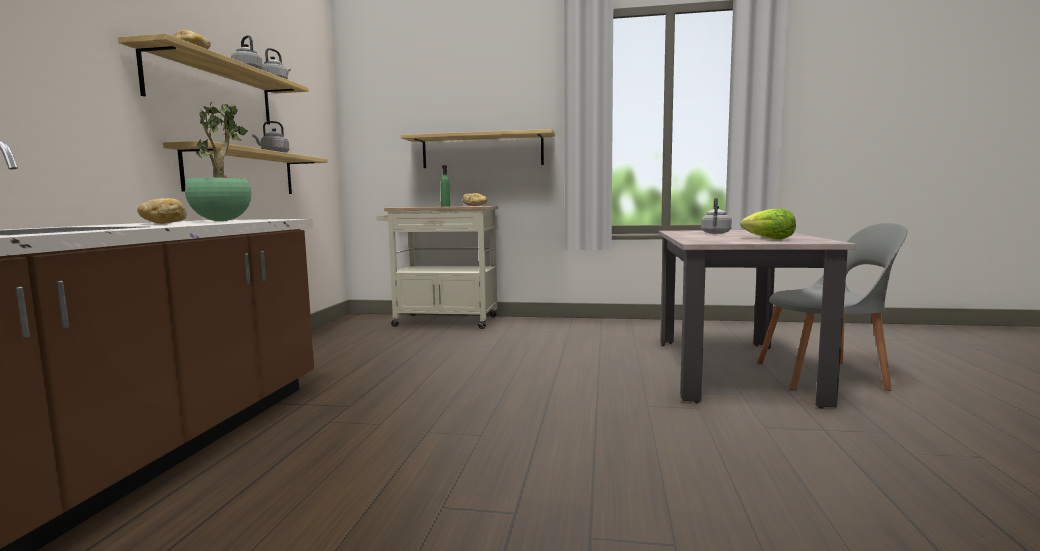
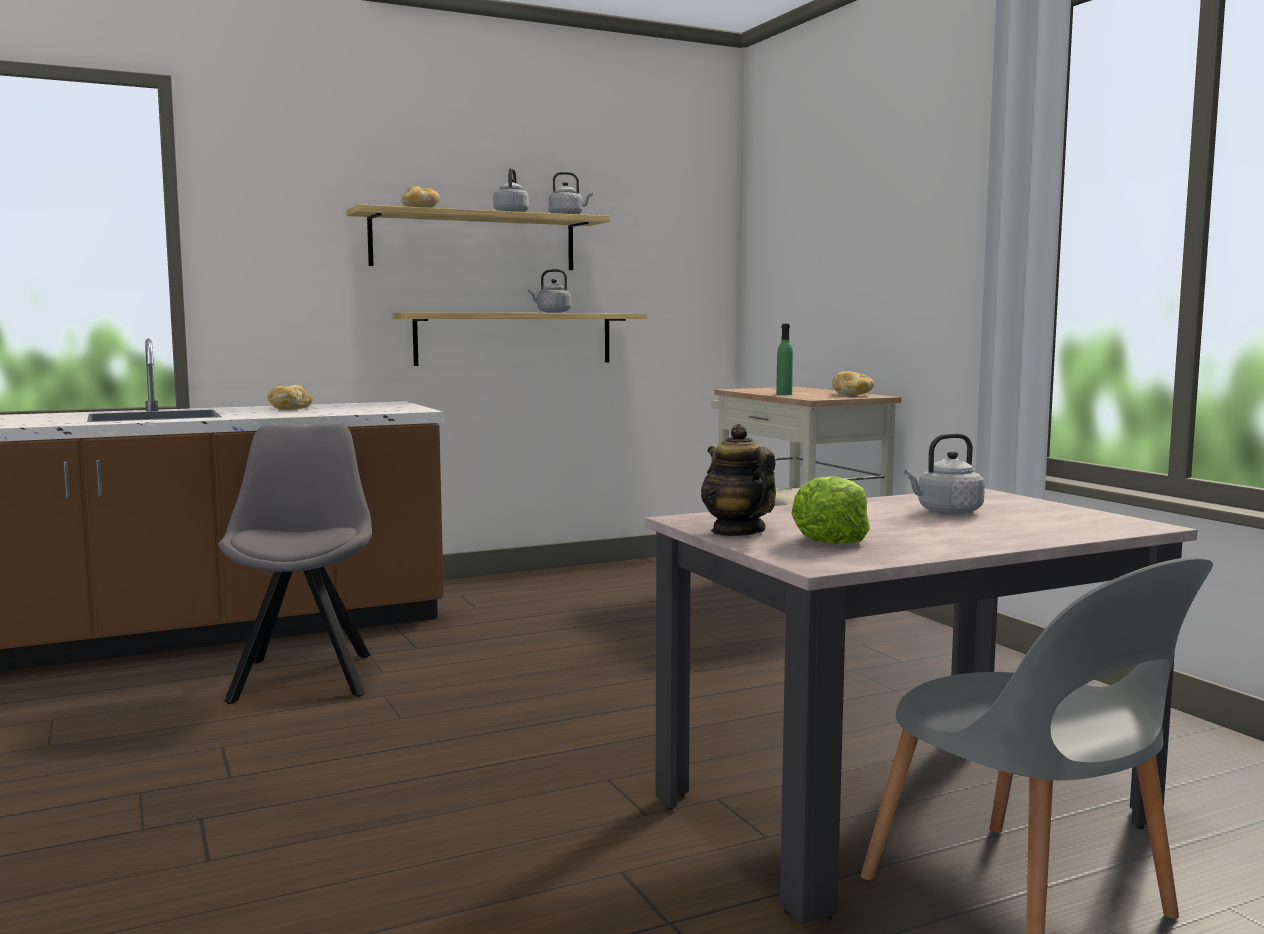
camera: 55 degrees right, 0 degrees up
potted plant [185,102,251,221] -> none
shelf [401,129,555,168] -> none
none -> grey chair [218,424,372,704]
none -> teapot [701,424,776,536]

